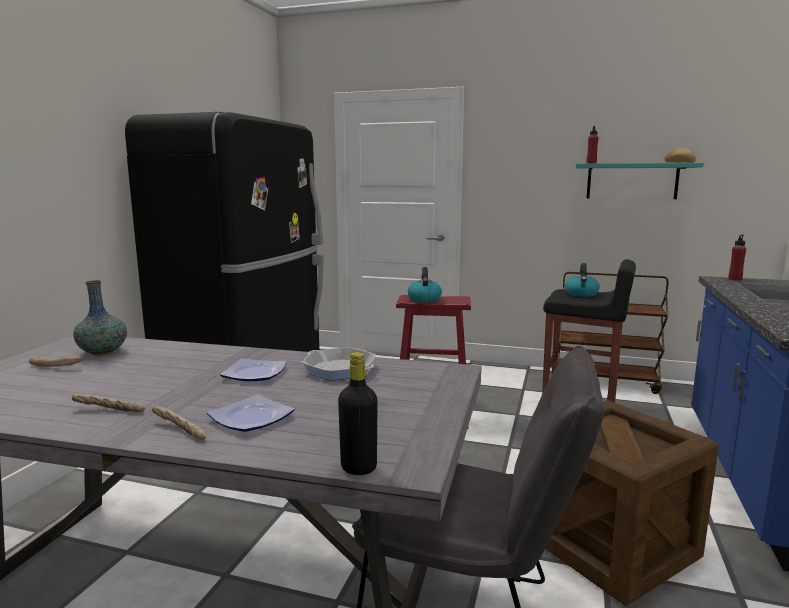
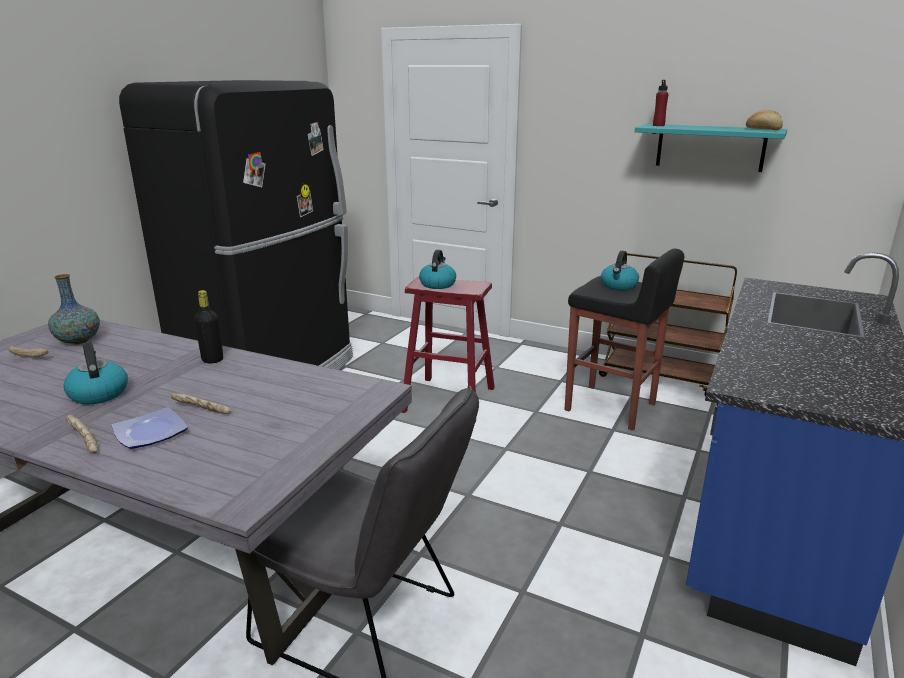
camera: 10 degrees right, 10 degrees up
bread [72,394,146,412] -> bread moved to [171,393,231,414]
plate [220,358,287,381] -> none
frying pan [302,347,376,381] -> none
black bottle [338,352,378,475] -> black bottle moved to [194,290,223,363]
crate [545,400,719,606] -> none
red bottle [728,235,746,281] -> none
none -> kettle [63,342,128,404]

